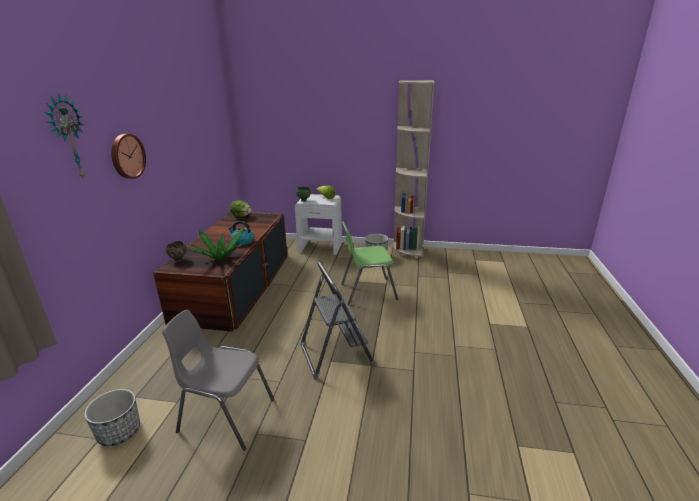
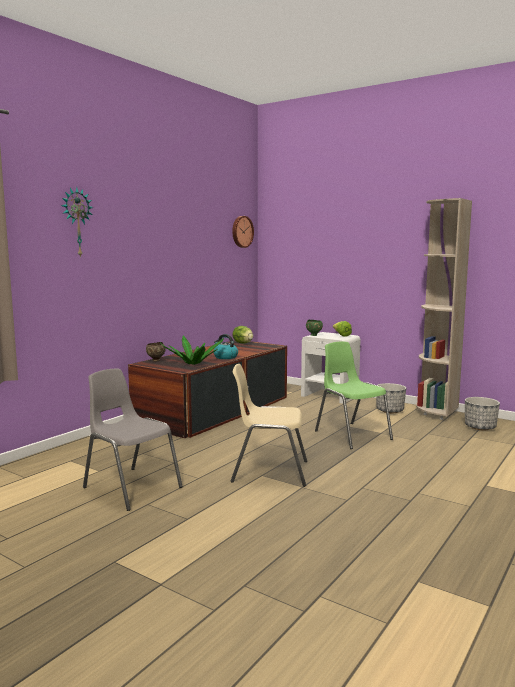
camera: 25 degrees right, 15 degrees down
planter [84,389,140,446] -> planter moved to [465,397,500,430]
wall clock [111,134,146,179] -> wall clock moved to [232,216,254,248]
grey step ladder [300,261,377,380] -> beige chair [231,364,307,487]
green chair [341,222,398,304] -> green chair turned 45 degrees clockwise [315,341,393,449]

